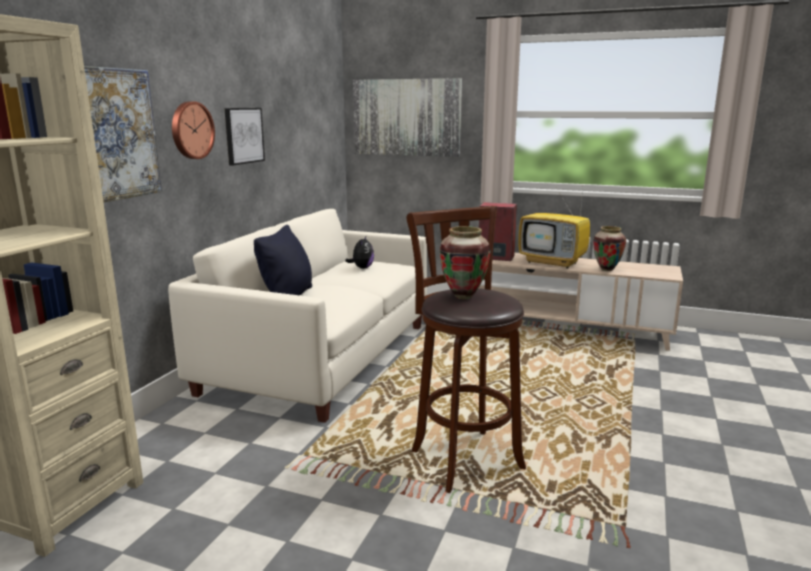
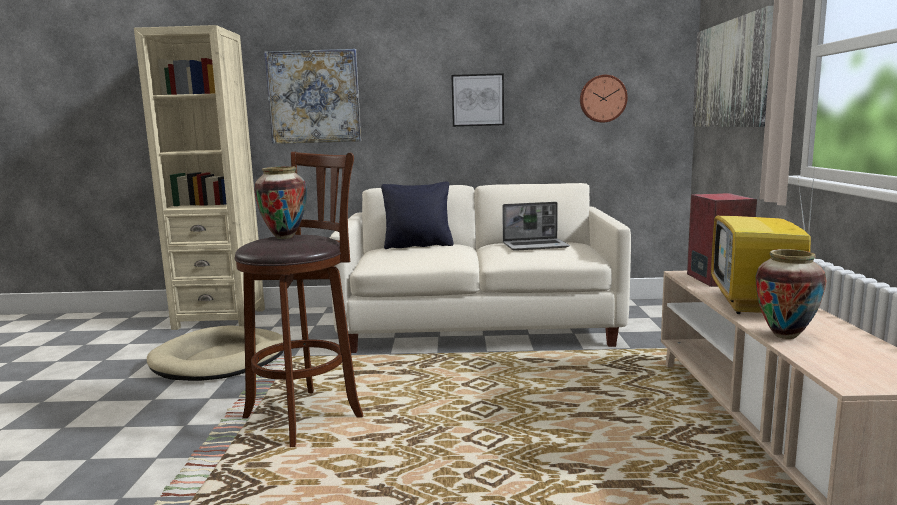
camera: 70 degrees right, 5 degrees down
wall clock [172,102,215,159] -> wall clock moved to [580,75,628,123]
plush toy [345,236,374,269] -> laptop [502,202,570,251]
none -> beige dog bed [147,326,284,381]

